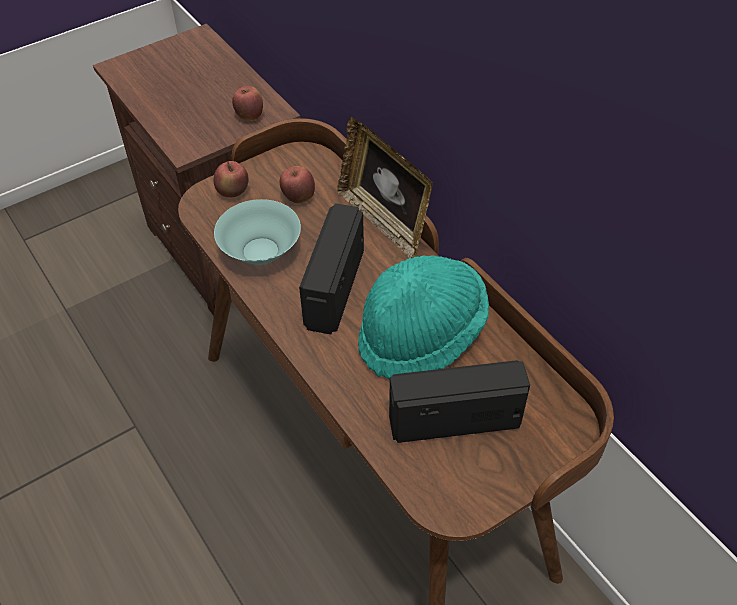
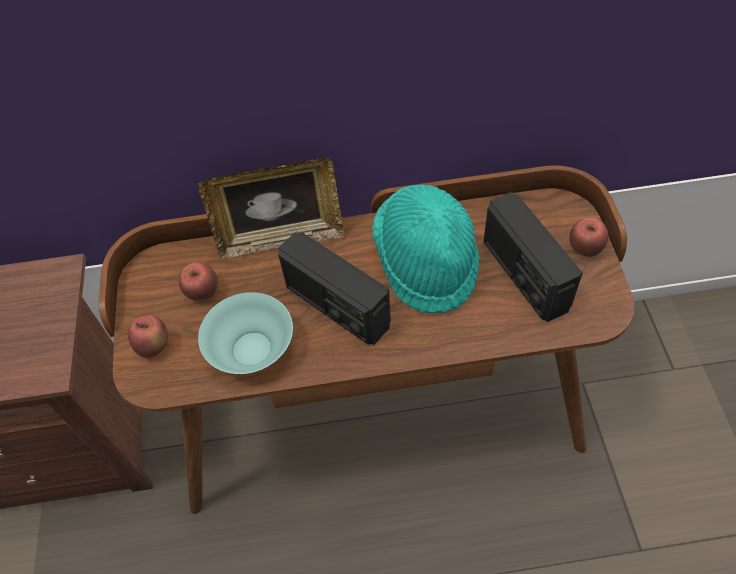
camera: 60 degrees left, 5 degrees up
apple [232,86,263,121] -> apple moved to [569,218,608,257]
radio [389,360,530,443] -> radio turned 45 degrees counterclockwise [483,192,583,322]

